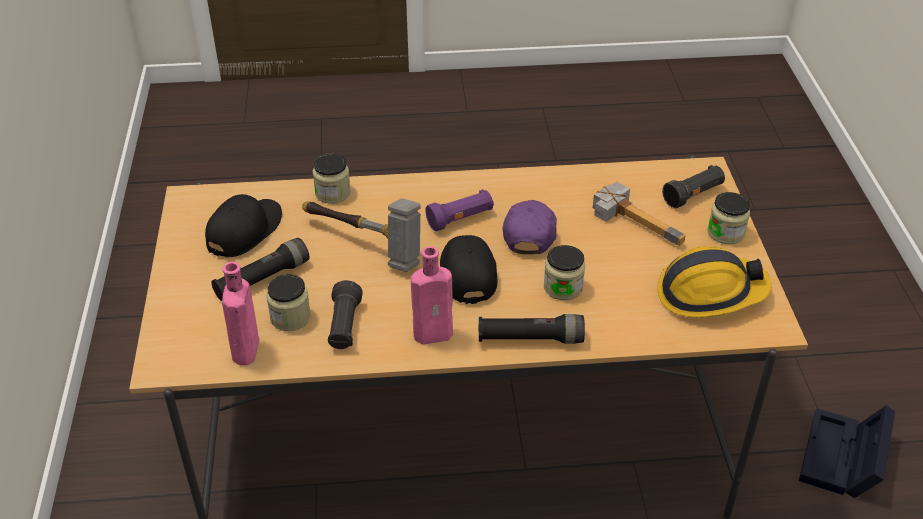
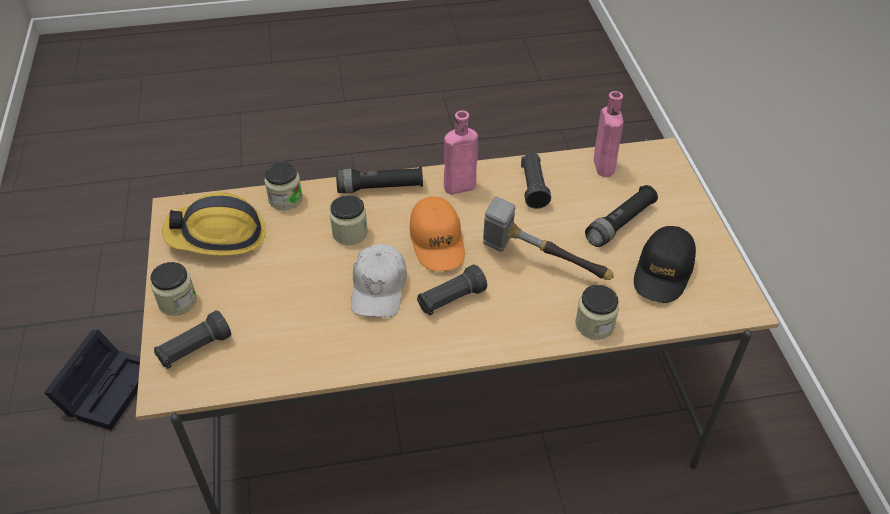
camera: 175 degrees right, 5 degrees up
jar [266,274,311,331] -> jar moved to [264,162,303,210]
purple flashlight [425,189,494,231] -> black flashlight [417,264,487,316]
black cap [440,235,497,304] -> orange cap [409,196,465,271]
purple cap [503,200,557,254] -> white cap [351,244,407,317]
hammer [593,182,686,246] -> none

